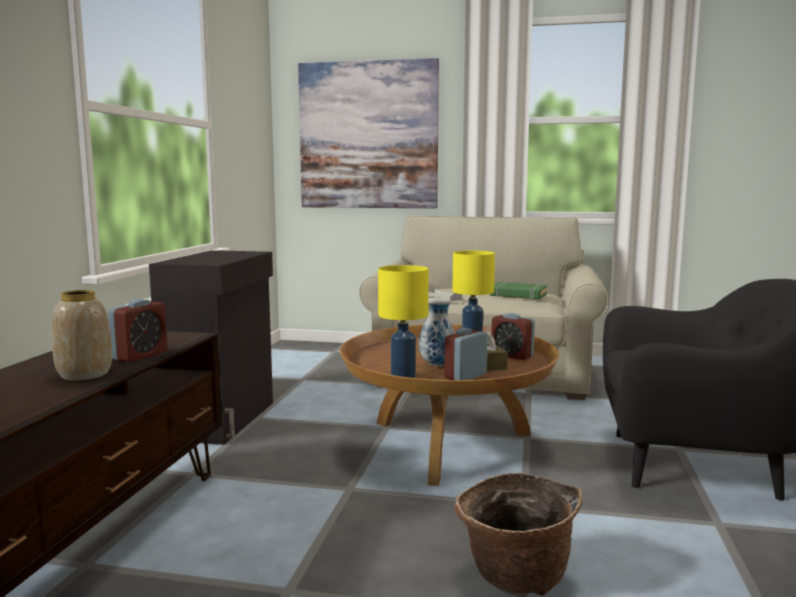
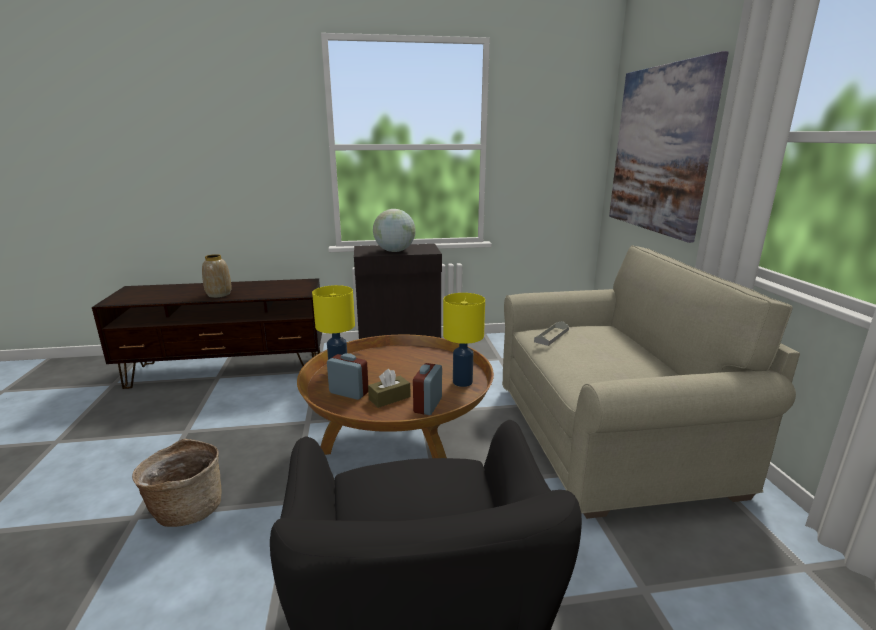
camera: 70 degrees right, 10 degrees up
alarm clock [108,299,168,362] -> none
vase [419,298,455,366] -> none
green book [490,282,547,299] -> none
none -> globe [373,209,416,252]

